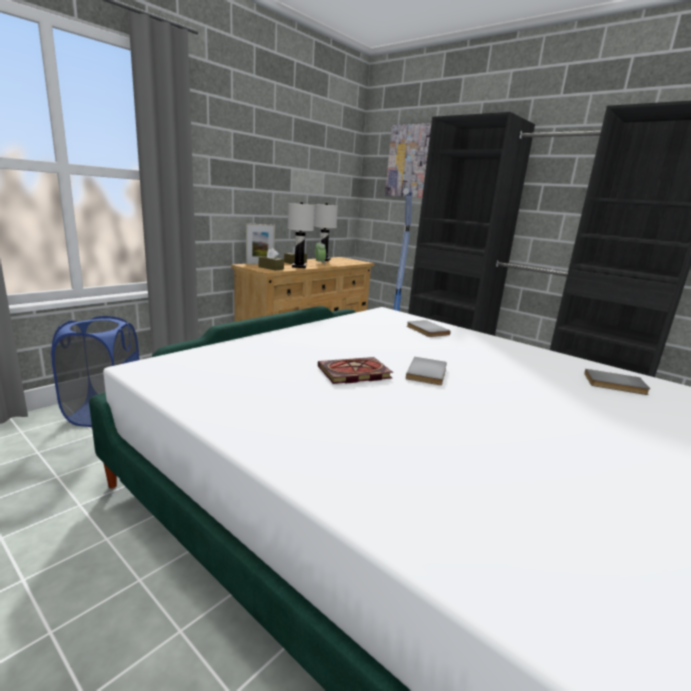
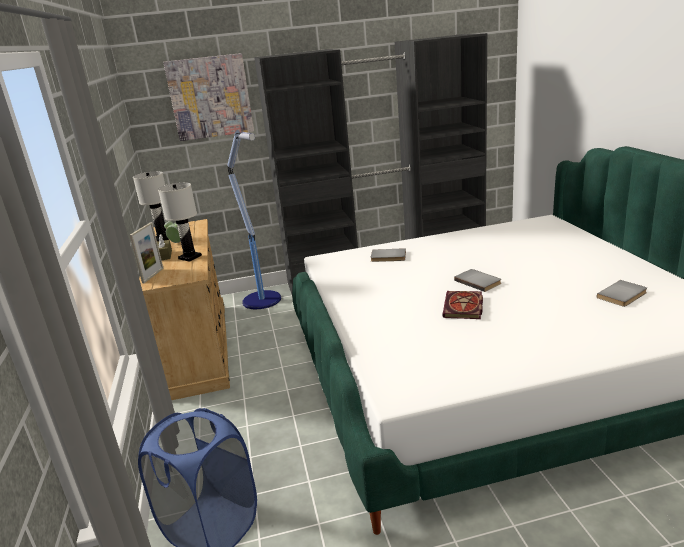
camera: 50 degrees left, 5 degrees up
brown tissue box [259,248,284,271] -> none
grey book [584,369,650,395] -> grey book moved to [597,280,647,307]

